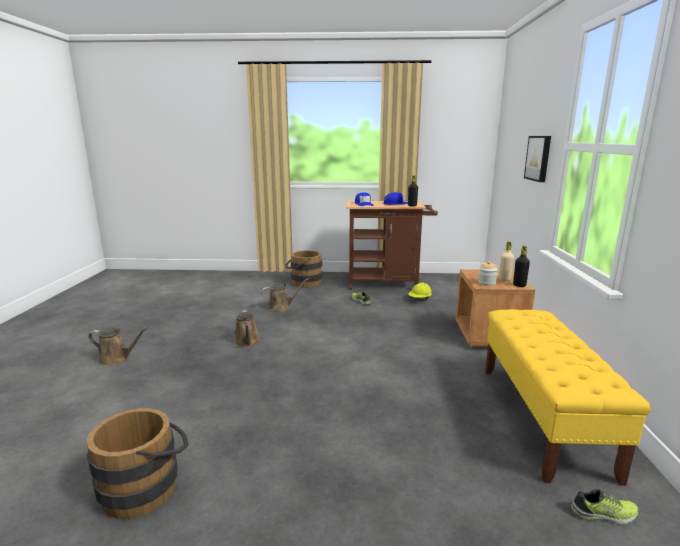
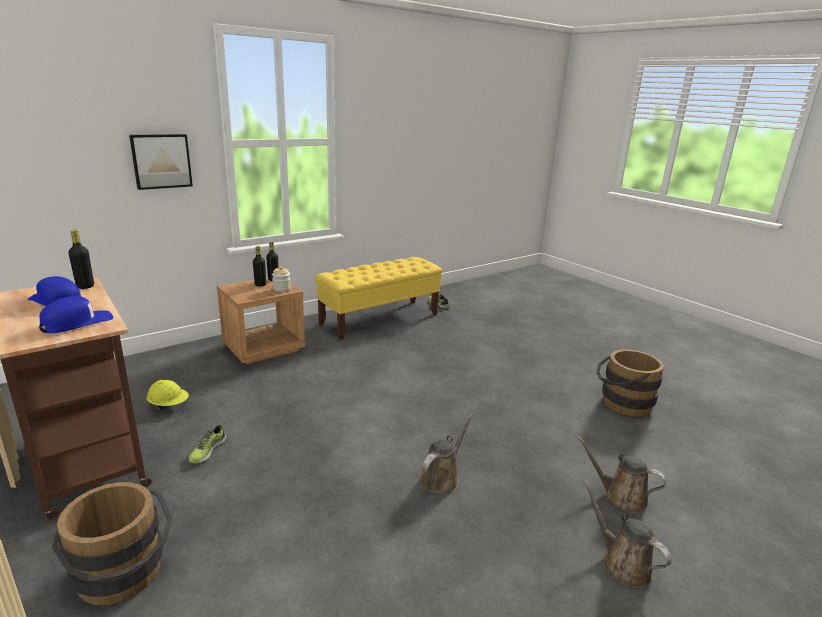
camera: 130 degrees left, 5 degrees up
brown watering can [261,278,308,312] -> brown watering can moved to [577,436,666,513]
beige bottle [499,242,514,281] -> black bottle [253,246,266,287]

